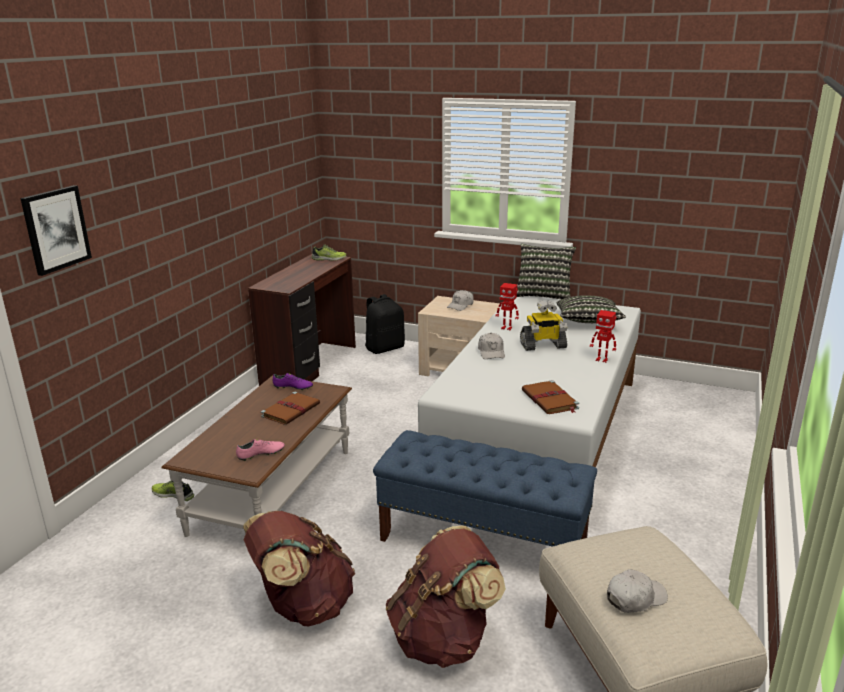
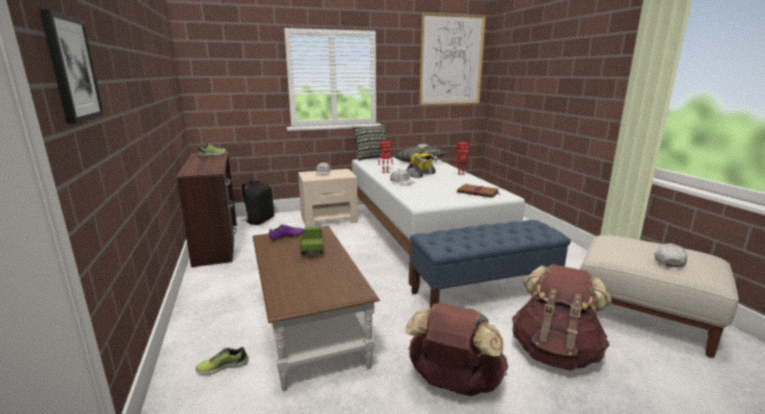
camera: 40 degrees left, 5 degrees down
pink shoe [236,439,285,461] -> none
brown book [261,392,320,425] -> toy truck [300,226,323,255]
none -> picture [419,13,486,105]

